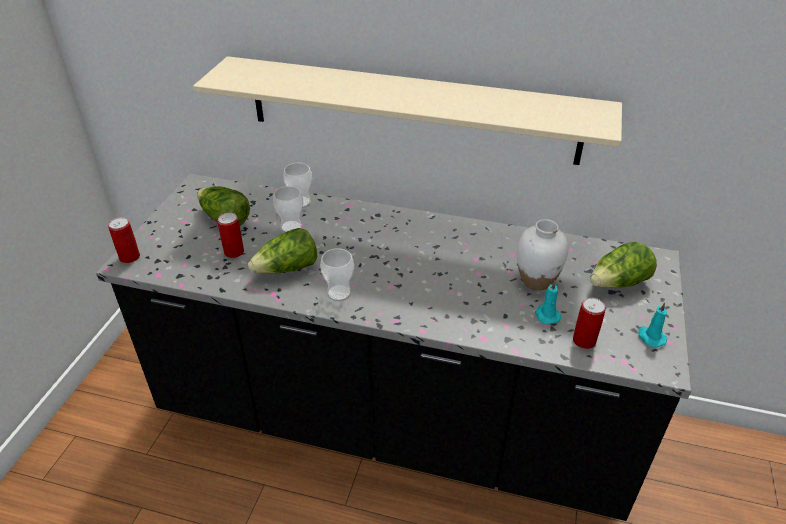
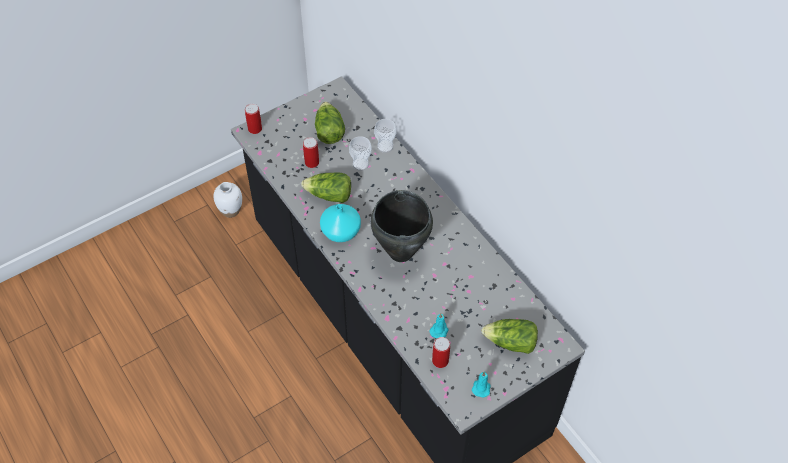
camera: 40 degrees right, 15 degrees up
beige shelf [193,56,622,165] -> none
cup [320,248,354,301] -> turquoise vase [320,204,361,242]
white vase [517,219,569,290] -> white vase moved to [214,182,242,218]
none -> black cooking pot [370,190,433,262]

